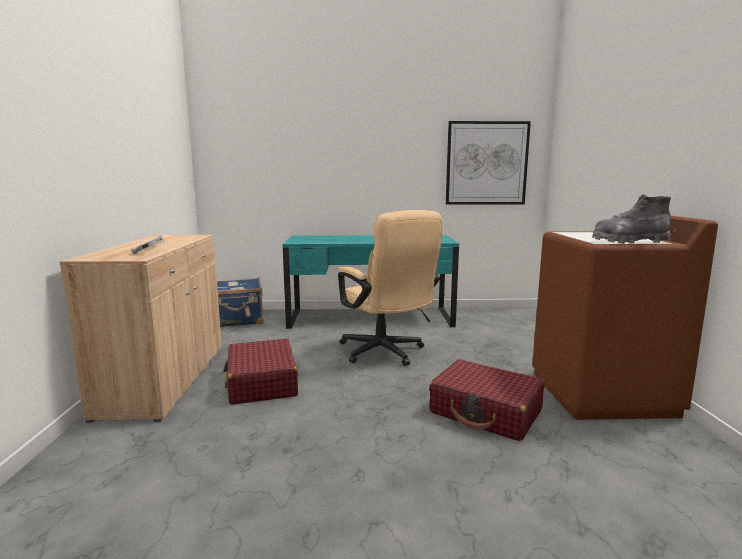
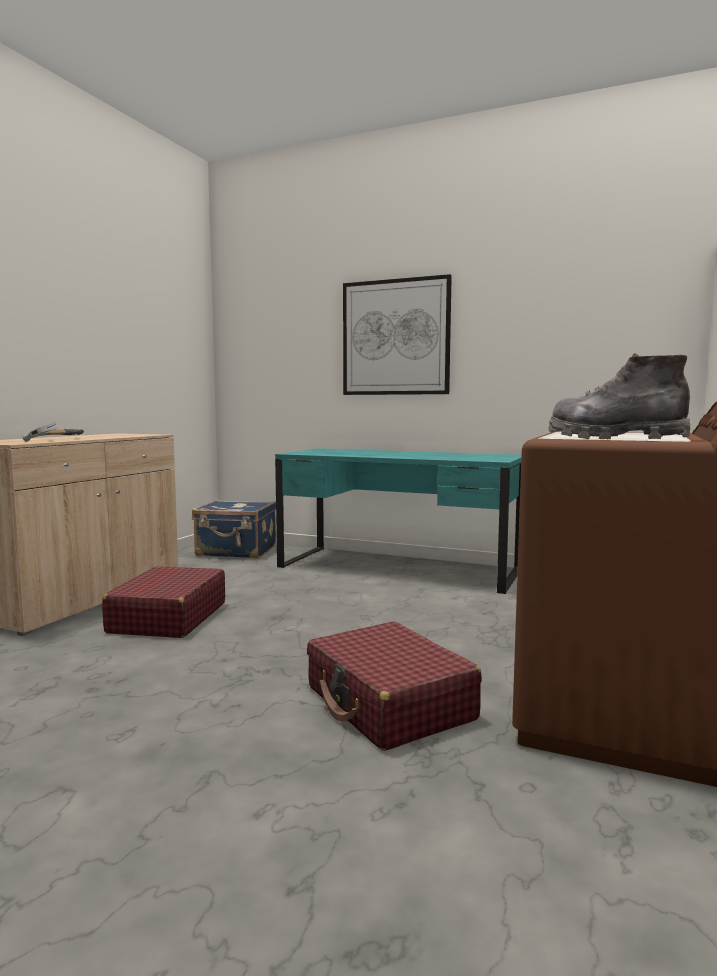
camera: 25 degrees right, 5 degrees down
beige office chair [338,210,442,366] -> none
picture [446,121,531,205] -> picture moved to [343,274,452,395]

